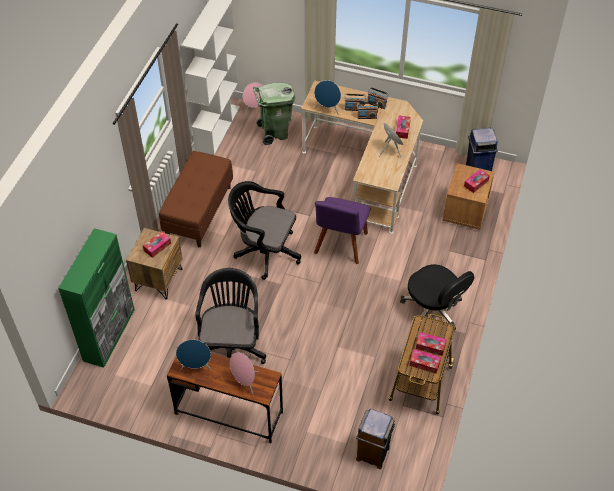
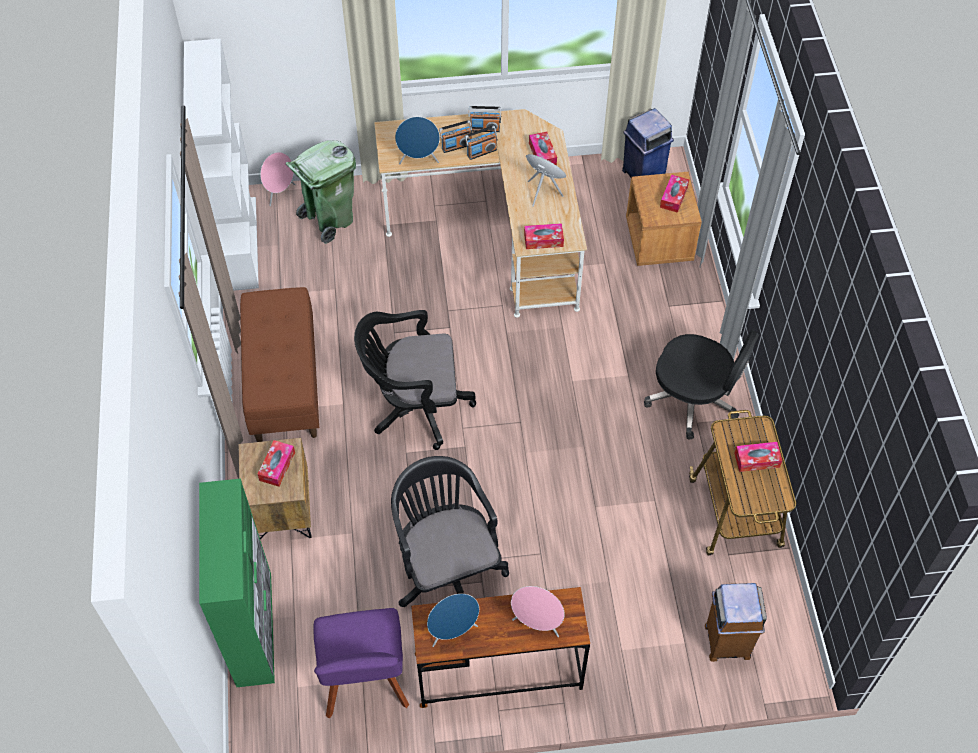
camera: 25 degrees left, 5 degrees up
purple chair [314,197,370,264] -> purple chair moved to [313,608,409,718]
tissue box [410,349,441,374] -> tissue box moved to [524,223,564,249]

